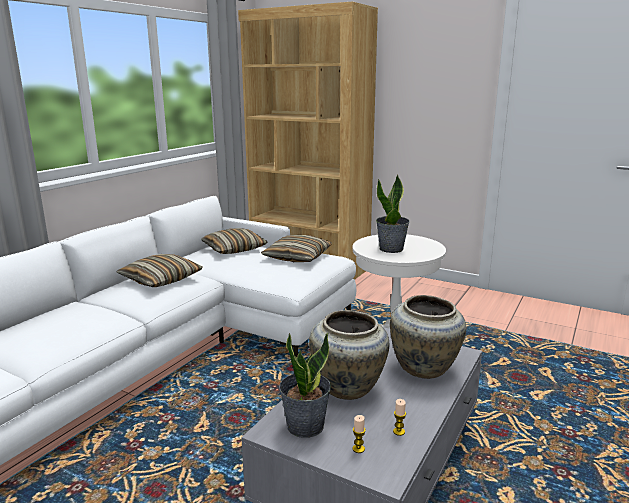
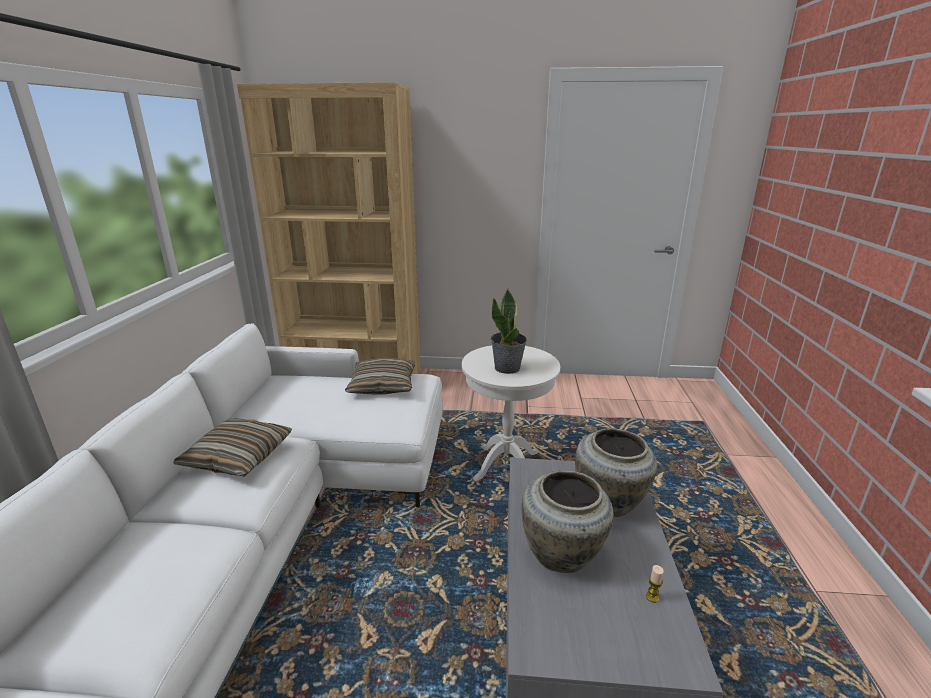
camera: 25 degrees left, 5 degrees up
pillow [201,228,267,254] -> none
potted plant [279,333,331,438] -> none
candle [352,415,366,453] -> none

